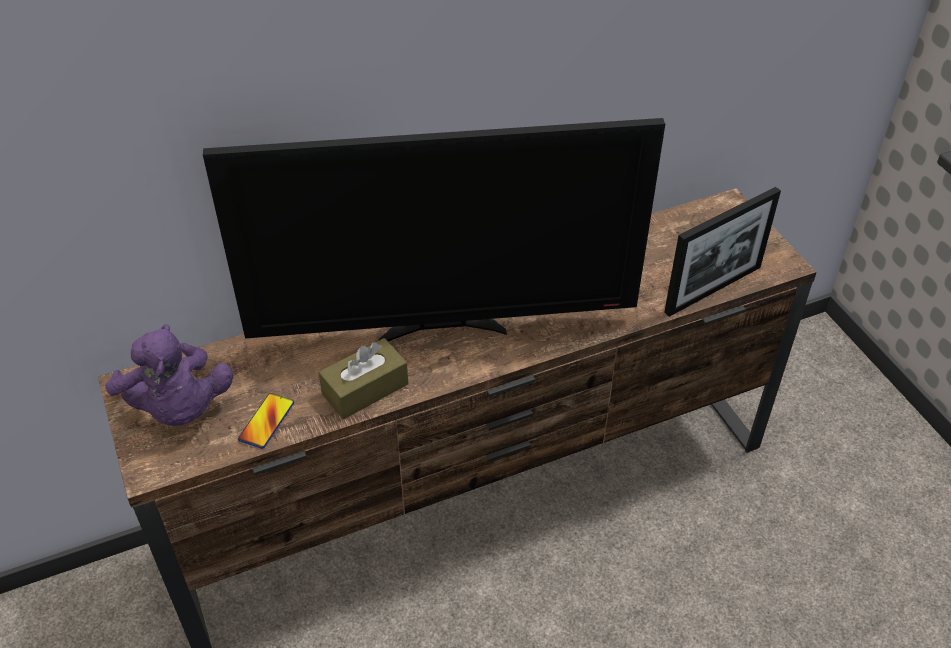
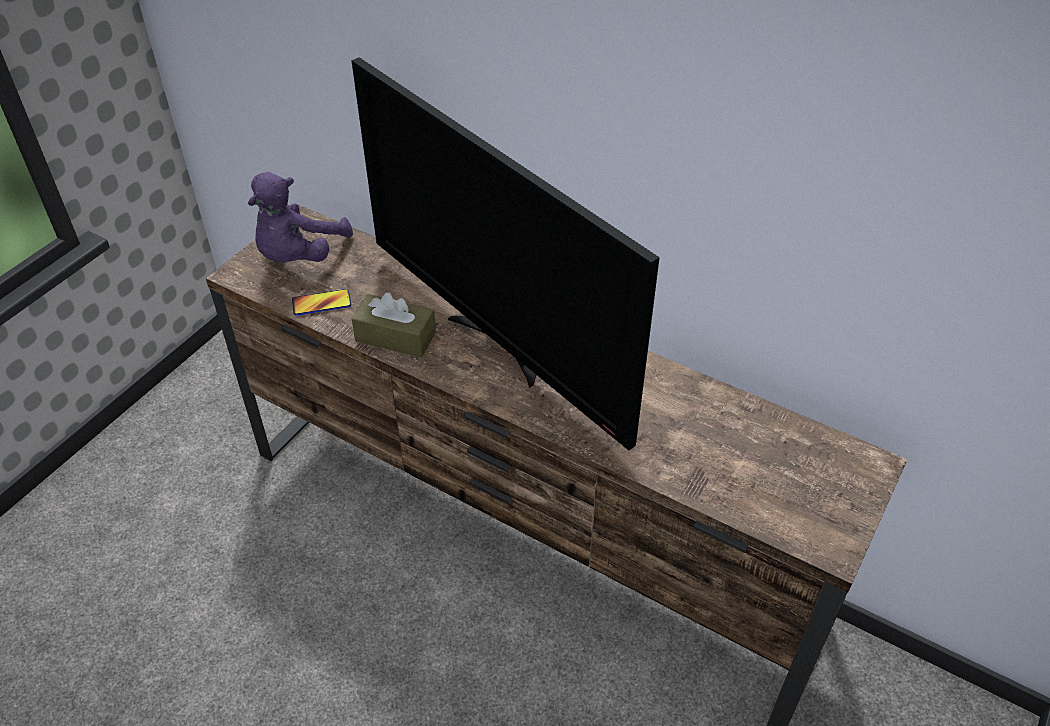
camera: 55 degrees right, 0 degrees up
picture frame [664,187,781,317] -> none

